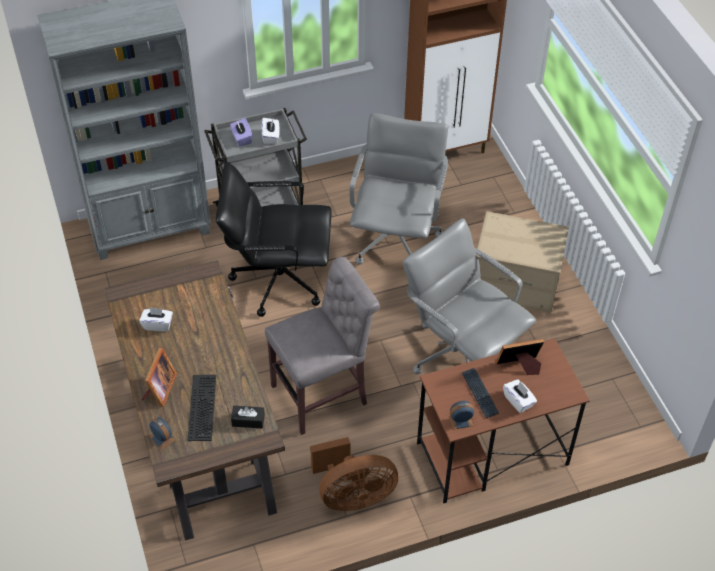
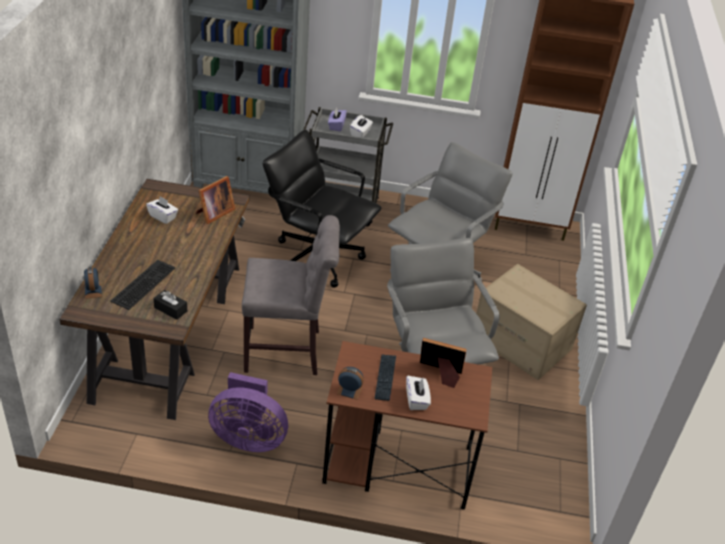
camera: 25 degrees right, 10 degrees down
picture frame [142,347,177,407] -> picture frame moved to [196,176,235,224]
brown fan [310,437,398,511] -> purple fan [208,372,288,452]

